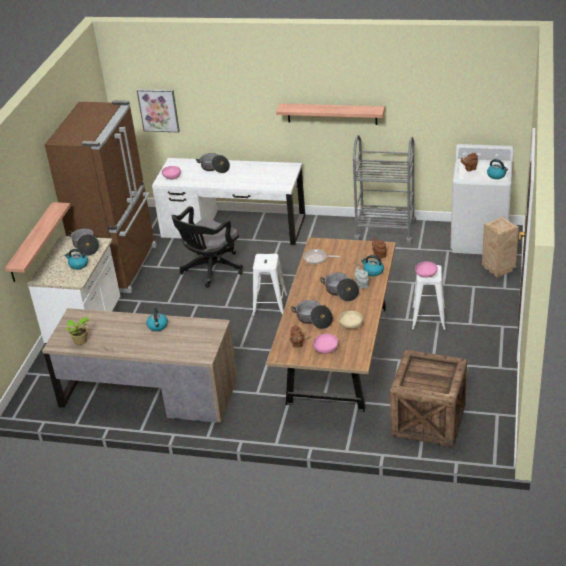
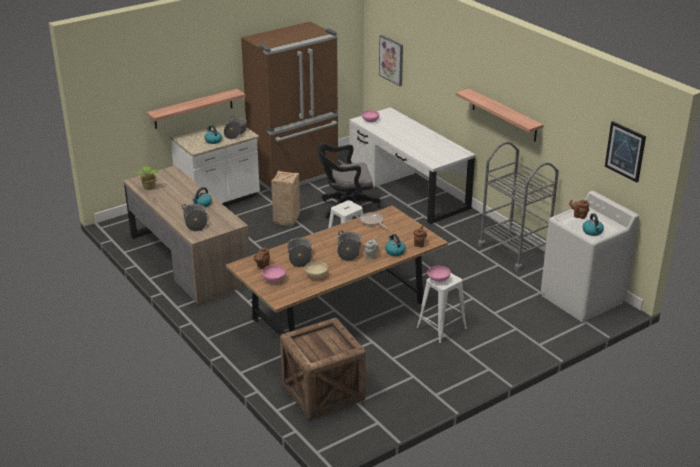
camera: 40 degrees right, 5 degrees down
cooking pot [196,153,230,173] -> cooking pot moved to [182,204,207,231]
crate [482,216,519,277] -> crate moved to [271,171,300,226]
none -> picture [605,121,646,182]

